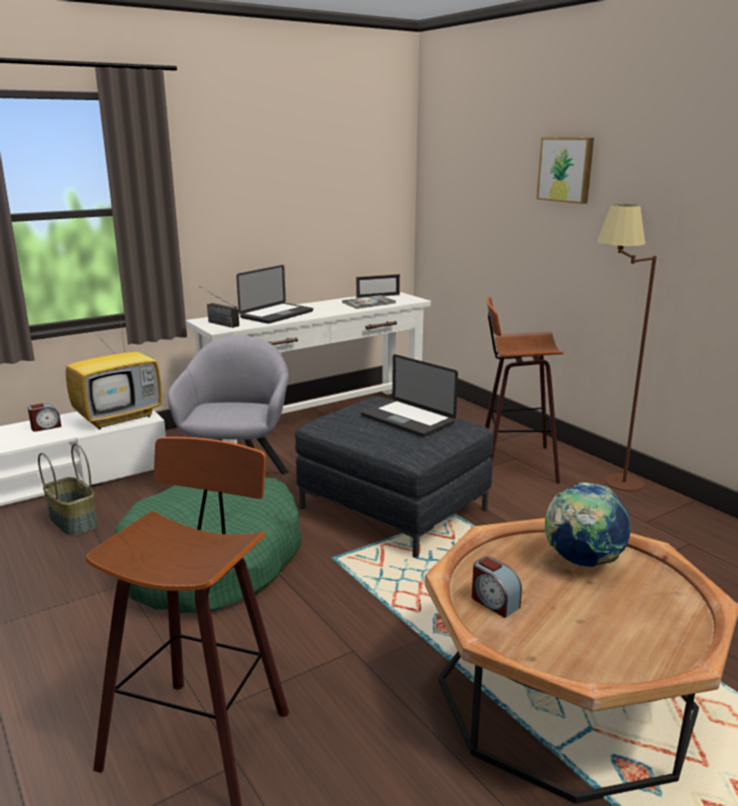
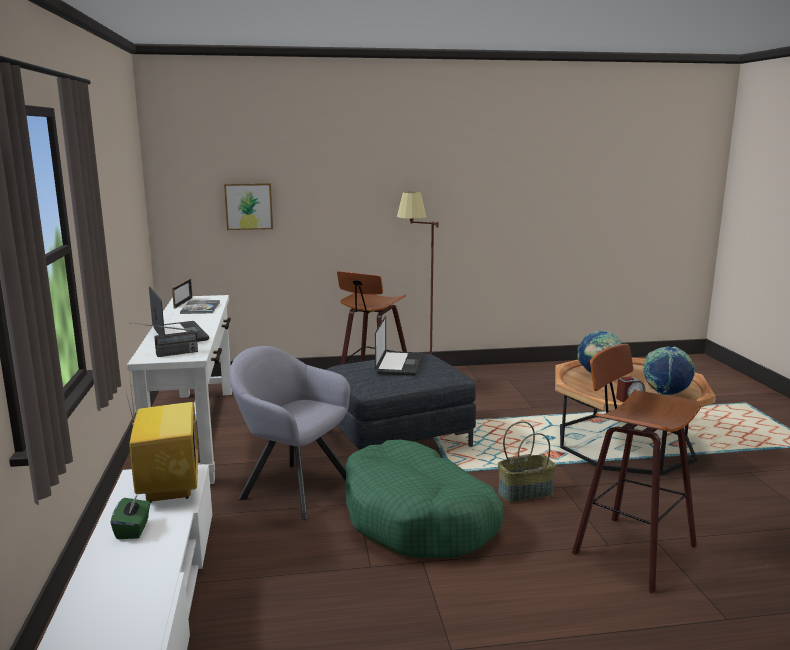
camera: 65 degrees left, 5 degrees down
alarm clock [28,403,61,432] -> green tissue box [110,494,151,539]
basket [38,443,98,536] -> basket moved to [498,421,556,502]
laptop [361,354,458,437] -> laptop turned 60 degrees counterclockwise [375,316,423,376]
picture [537,137,594,204] -> picture moved to [224,183,273,230]
none -> globe [643,346,695,395]

